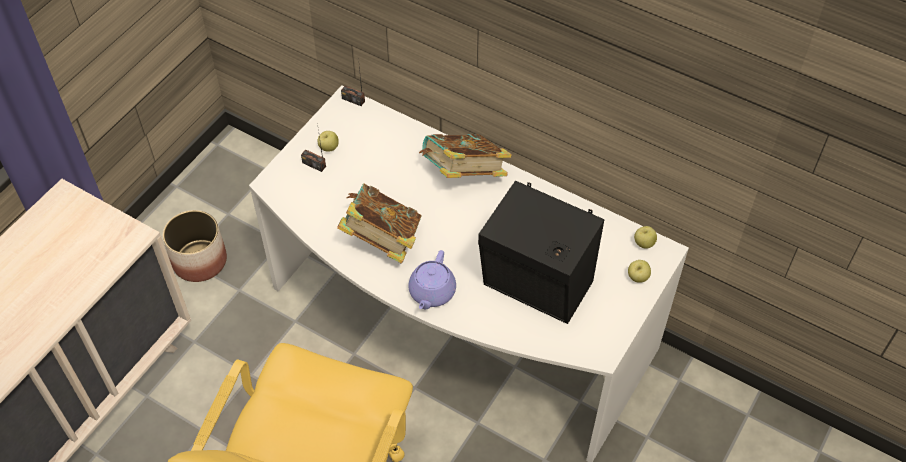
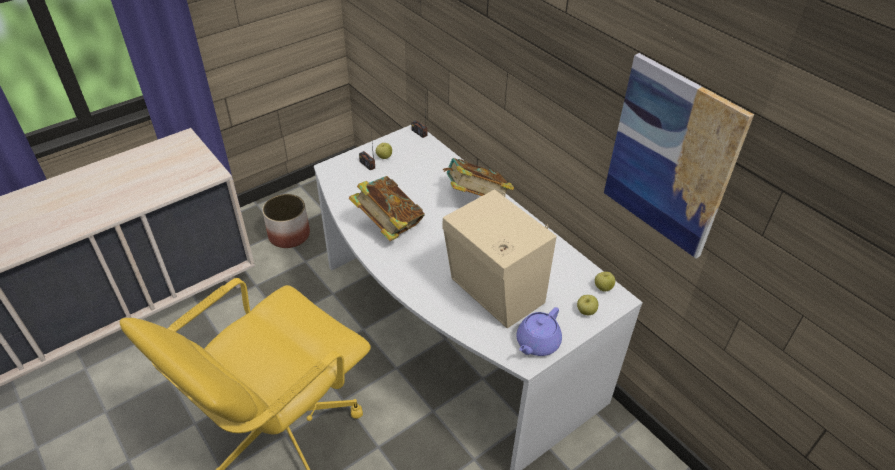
camera: 20 degrees right, 10 degrees down
purple teapot [408,250,456,309] -> purple teapot moved to [517,307,562,356]
black speaker [478,181,604,324] -> beige speaker [443,189,557,329]
none -> picture [604,53,754,258]

